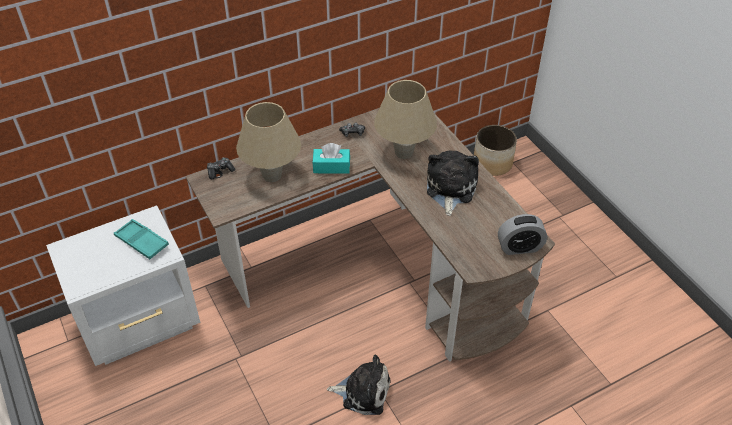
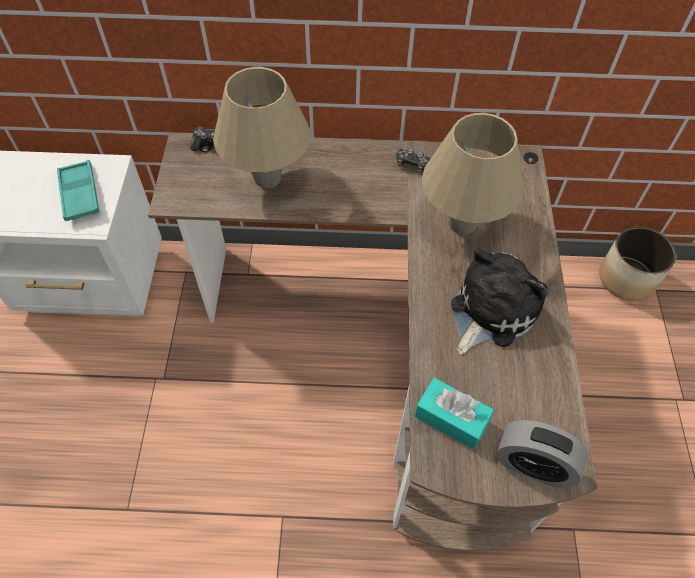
camera: 30 degrees right, 10 degrees up
turquoise tissue box [312,143,350,174] -> turquoise tissue box moved to [415,378,494,449]
plush toy [327,355,391,415] -> none

